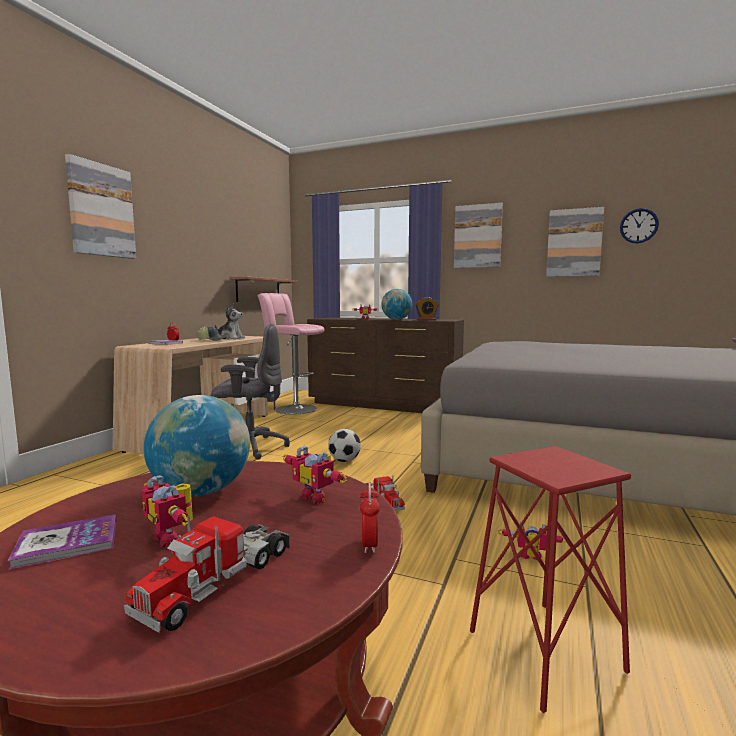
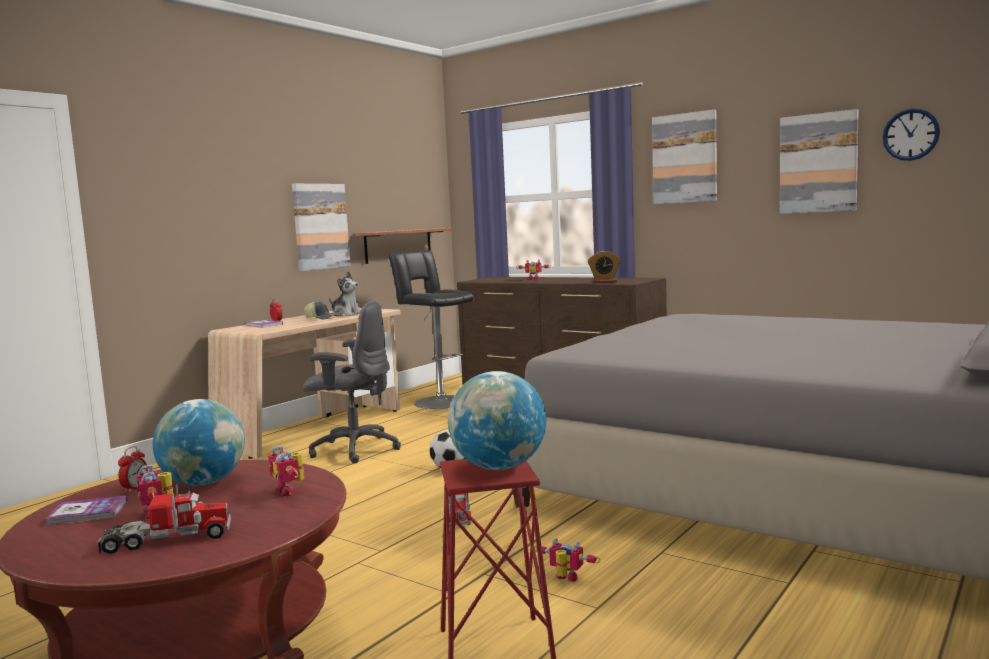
camera: 15 degrees right, 0 degrees up
picture [65,154,136,259] -> picture moved to [292,184,351,271]
toy truck [124,516,290,633] -> toy truck turned 150 degrees counterclockwise [97,484,231,554]
pink stool [258,293,324,414] -> black stool [388,250,474,409]
alarm clock [360,483,380,553] -> alarm clock moved to [118,446,148,492]
globe [381,289,412,320] -> globe moved to [448,371,546,470]

